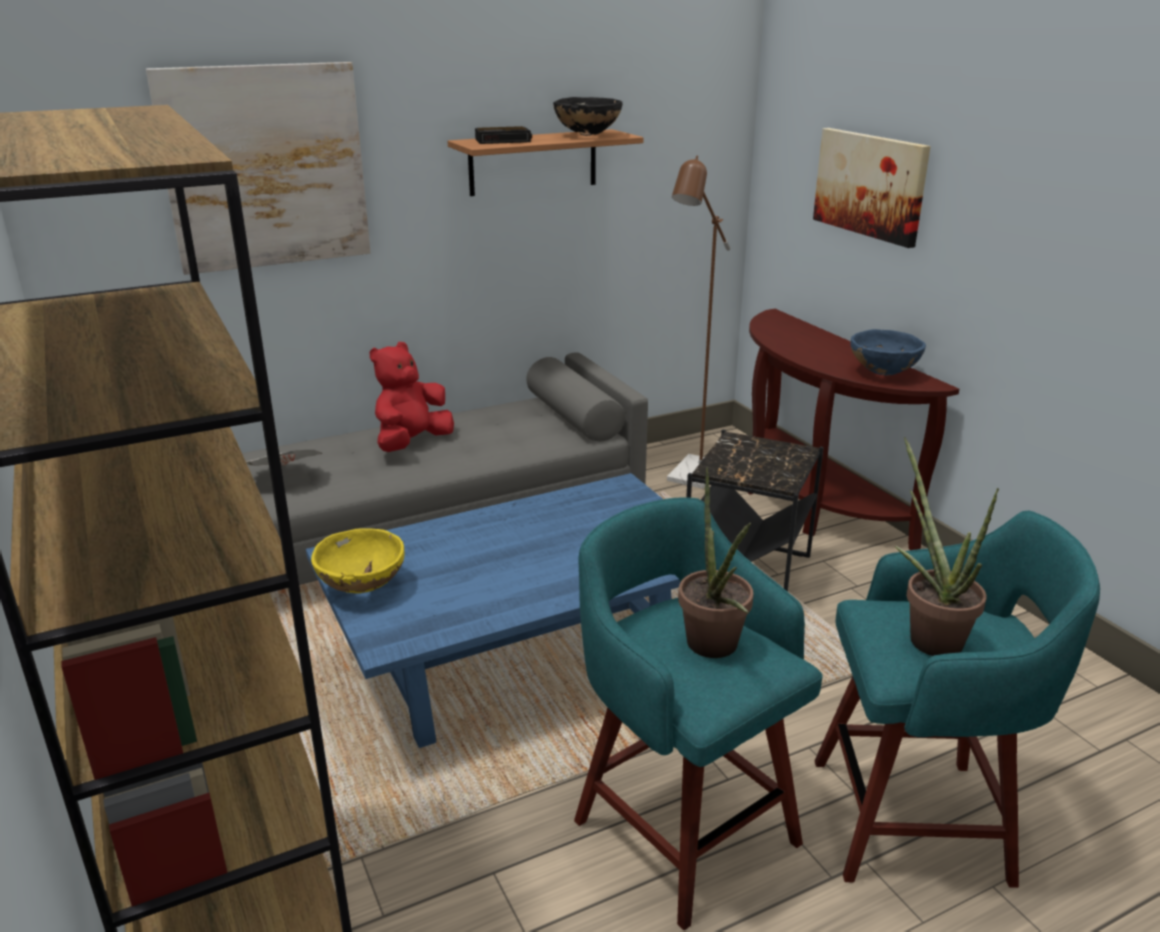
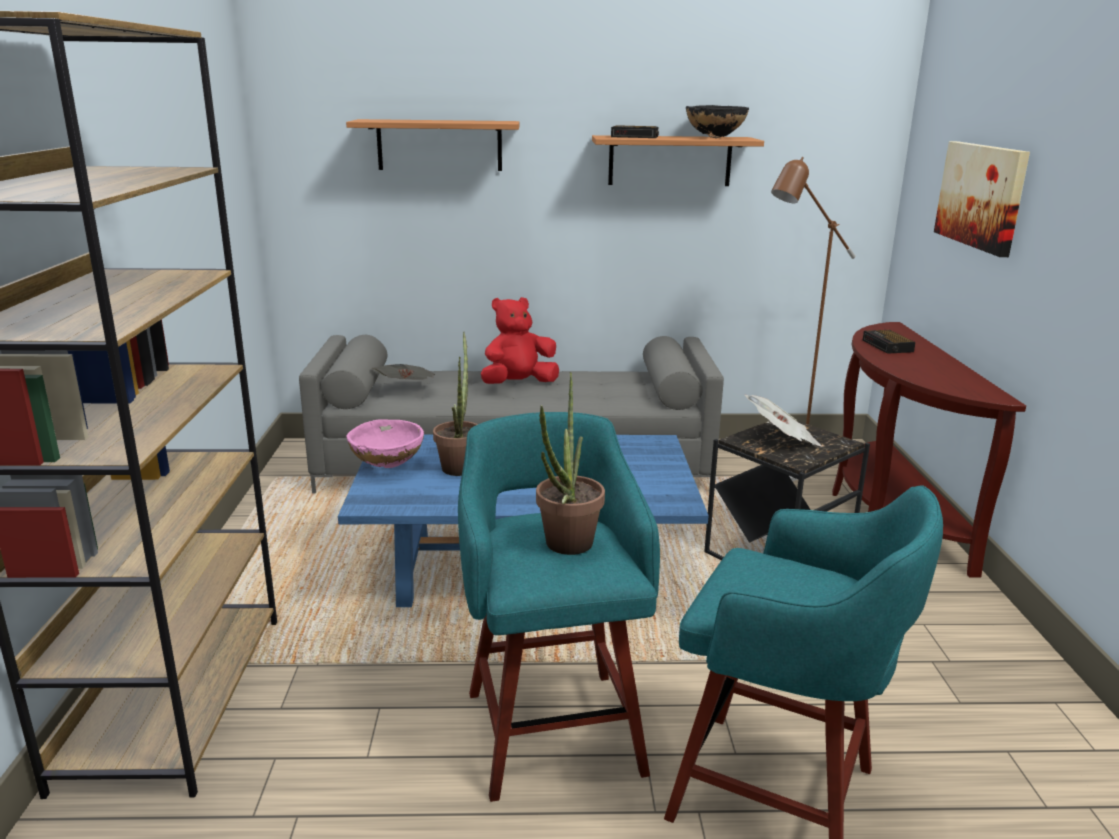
camera: 25 degrees right, 5 degrees down
picture [146,62,371,275] -> shelf [346,119,520,171]
yellow bowl [311,528,405,593] -> pink bowl [347,419,424,468]
blue bowl [850,329,926,376] -> none
potted plant [894,437,999,656] -> potted plant moved to [433,331,478,476]
none -> newspaper [745,395,822,446]
none -> alarm clock [863,330,916,354]

